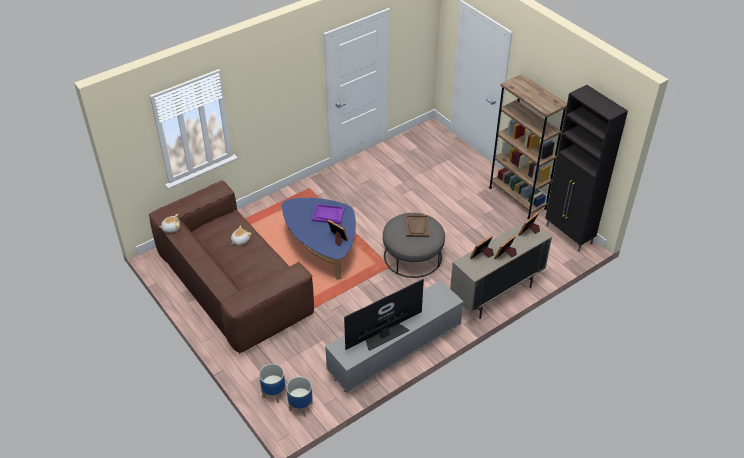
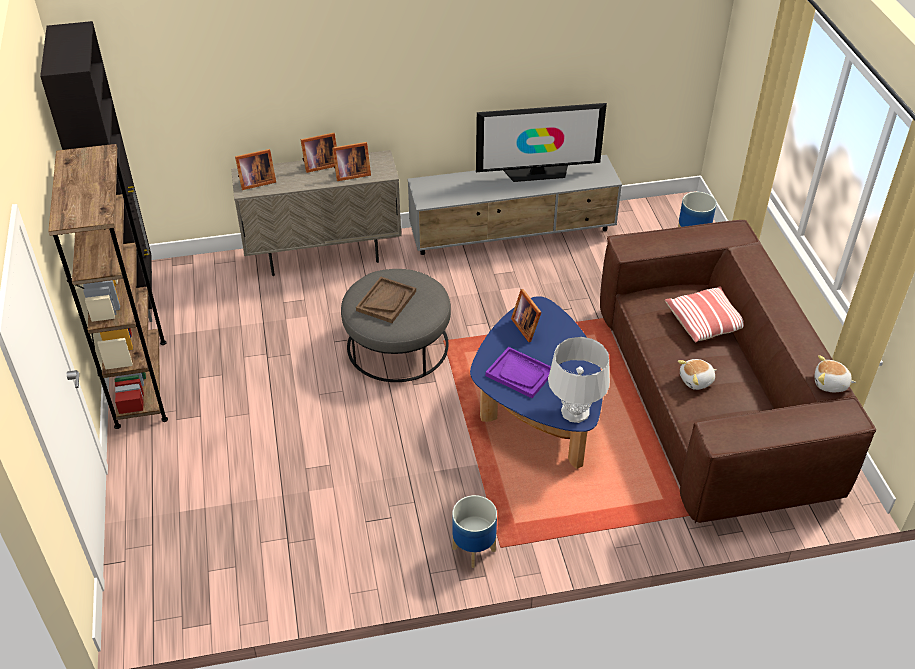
camera: 155 degrees left, 0 degrees up
planter [286,377,313,417] -> planter moved to [452,495,497,568]
none -> grey table lamp [548,337,610,423]
none -> pillow [665,286,744,342]

